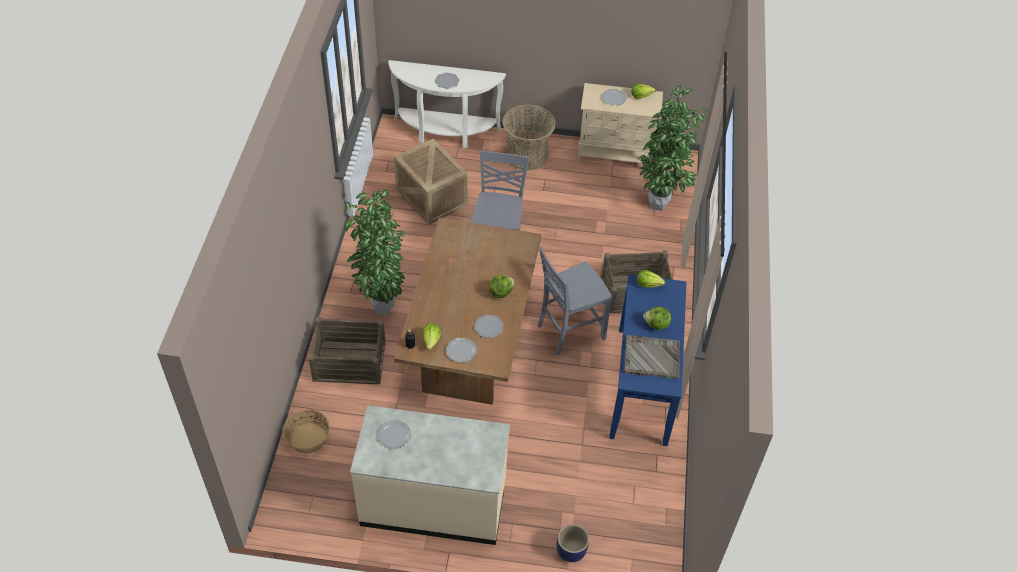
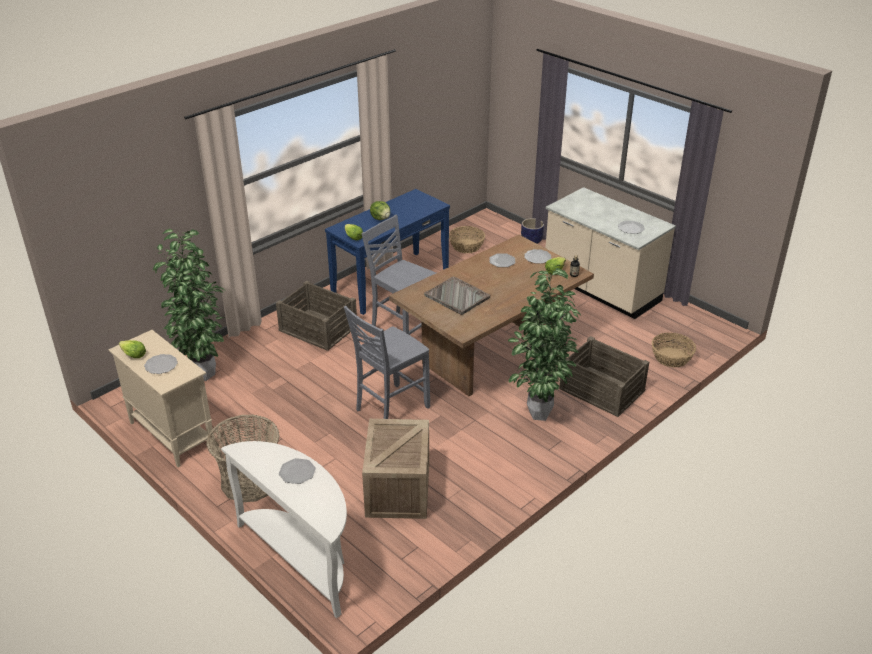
camera: 140 degrees left, 15 degrees down
lettuce [489,275,515,298] -> none
grey chair [538,246,612,356] -> grey chair turned 150 degrees counterclockwise [361,215,436,335]
grey tray [624,335,680,379] -> grey tray moved to [424,276,490,315]
none -> basket [449,226,485,253]

